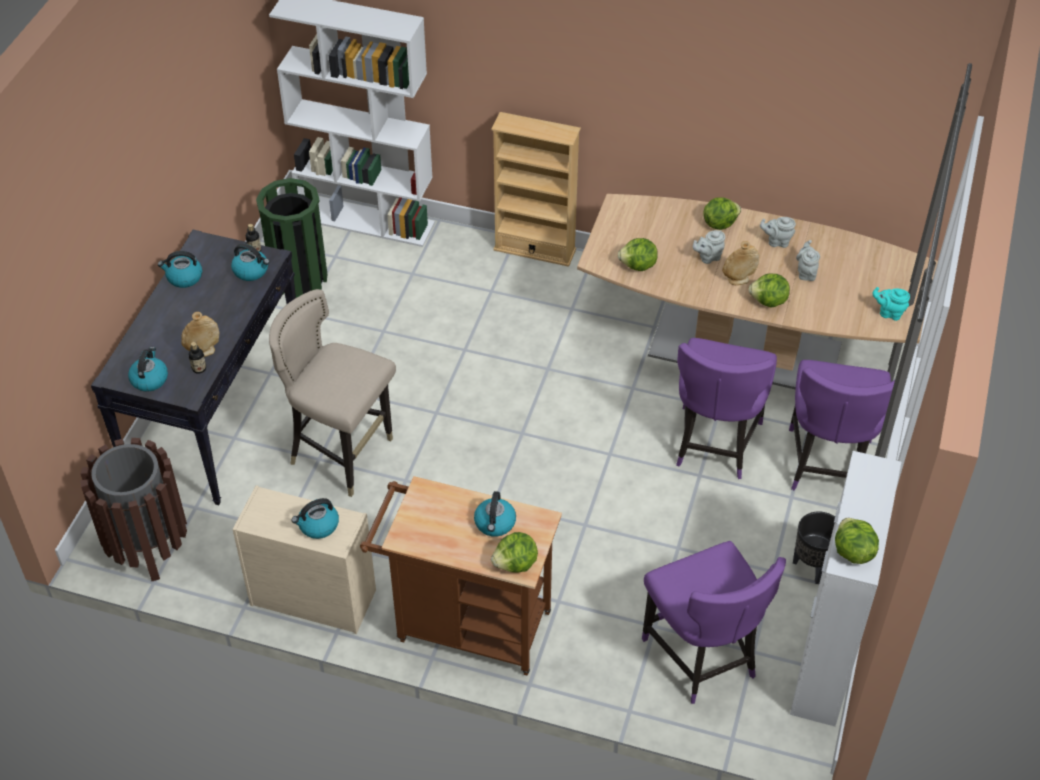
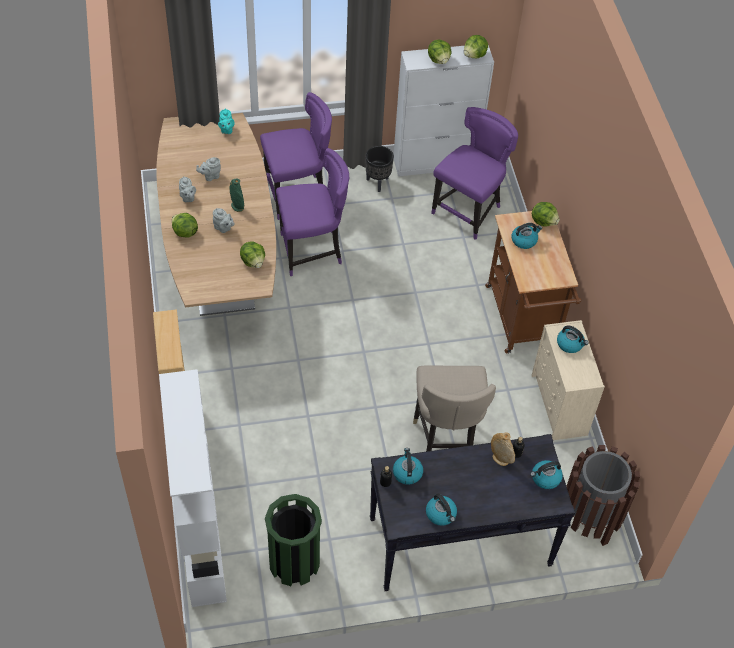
camera: 120 degrees left, 5 degrees up
beige vase [722,241,760,285] -> green vase [229,179,244,212]
lettuce [749,273,790,308] -> lettuce moved to [428,39,451,64]

